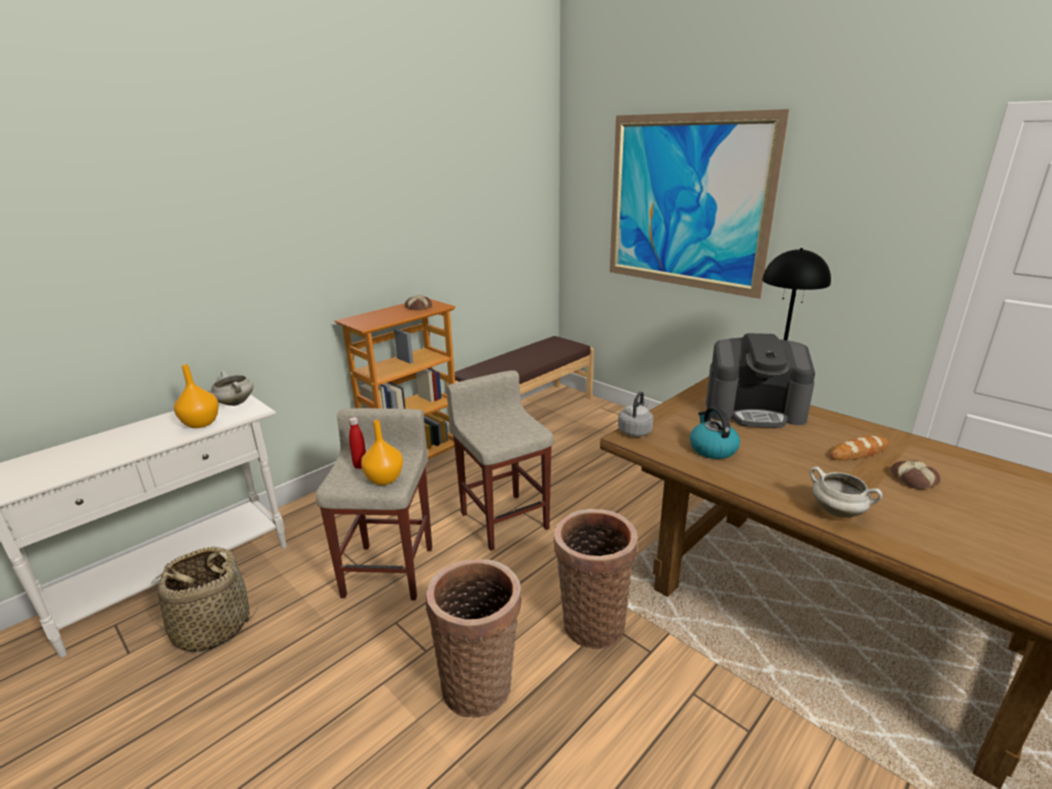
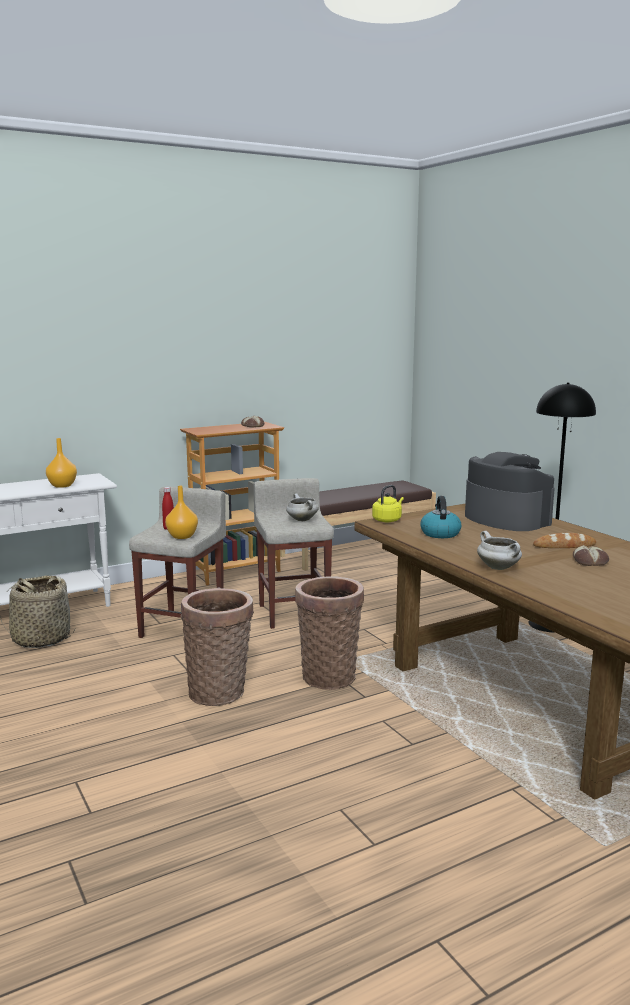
camera: 15 degrees right, 10 degrees down
white cooking pot [210,371,254,406] -> white cooking pot moved to [286,493,319,521]
picture [610,109,789,299] -> none
grey kettle [618,391,654,437] -> yellow kettle [372,485,404,522]
coffee machine [706,333,815,428] -> coffee machine turned 150 degrees counterclockwise [465,452,555,531]

